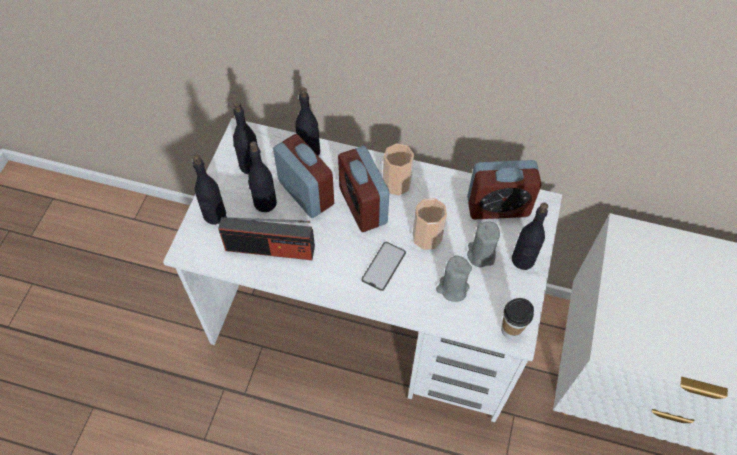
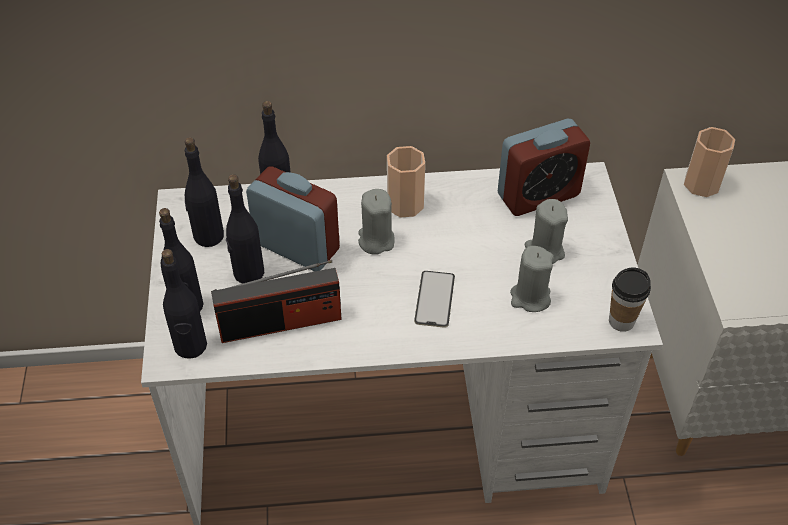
camera: 20 degrees left, 10 degrees down
alarm clock [338,146,389,232] -> grey candle [358,189,395,255]
cup [413,198,447,250] -> cup moved to [684,127,735,197]
black bottle [512,203,548,270] -> black bottle moved to [162,249,207,359]

